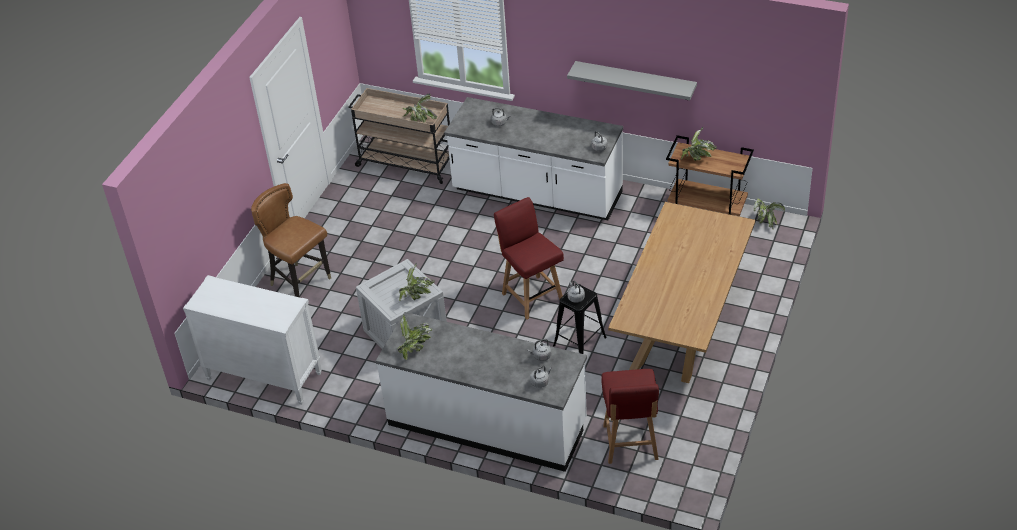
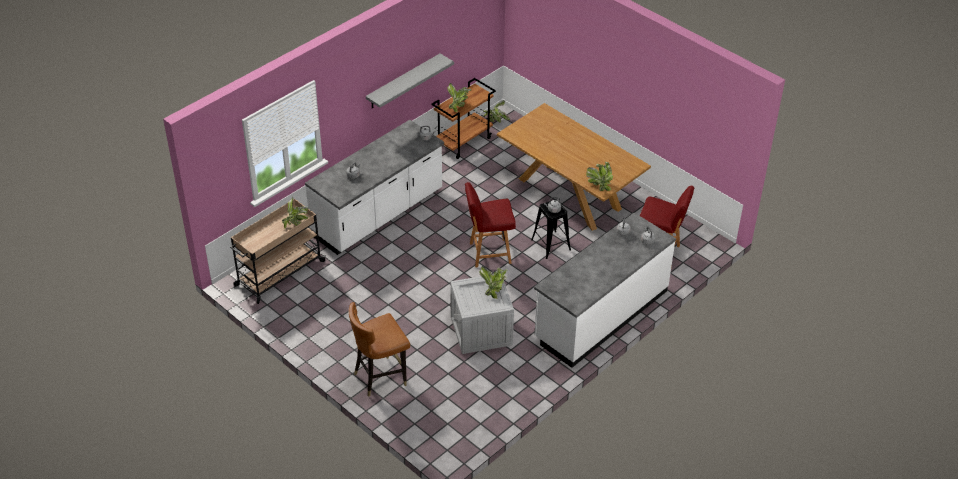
camera: 70 degrees left, 0 degrees up
white dresser [183,275,322,405] -> none
potted plant [398,315,432,360] -> potted plant moved to [586,162,613,191]

